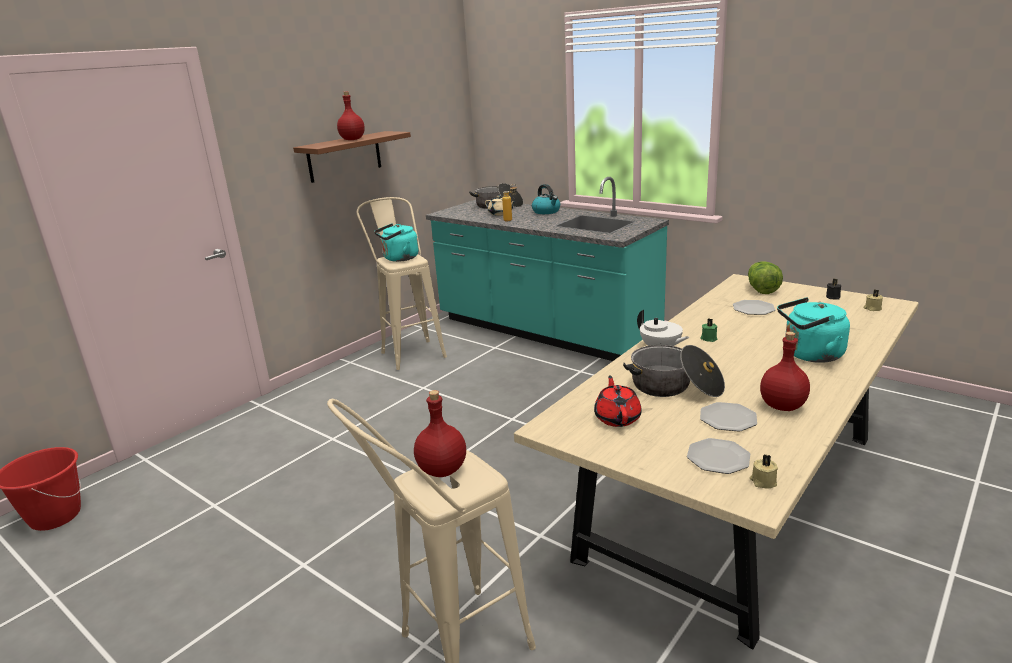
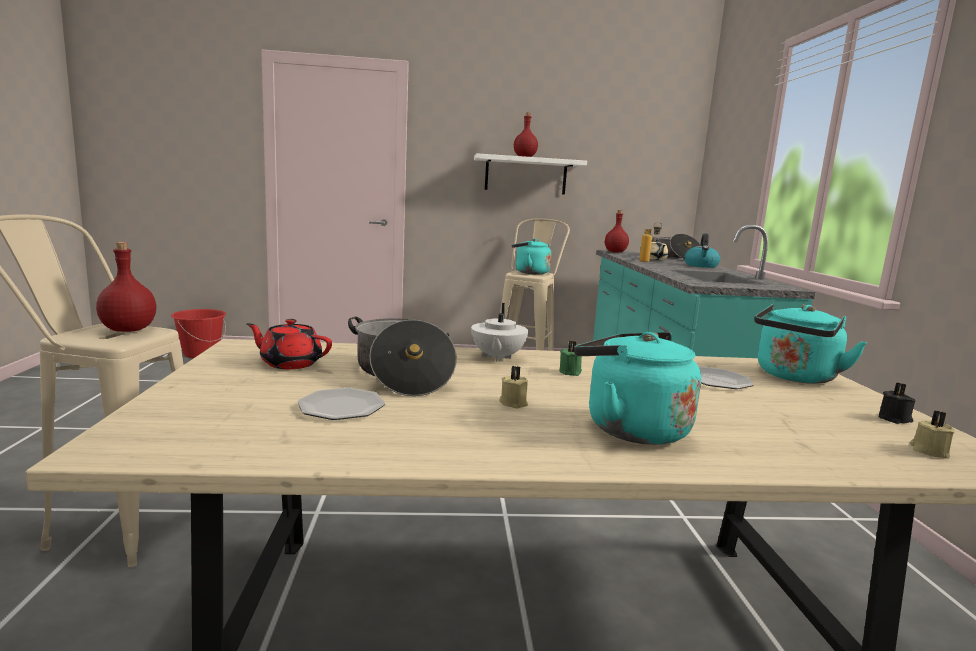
camera: 45 degrees right, 10 degrees down
brown shelf [293,131,411,183] -> white shelf [474,153,587,195]
red teapot [594,375,642,427] -> red teapot turned 120 degrees counterclockwise [247,319,332,369]
plate [687,438,750,474] -> none
lettuce [748,261,783,294] -> turquoise kettle [754,304,867,384]
beige candle [750,454,778,489] -> beige candle moved to [499,366,528,408]
red bottle [760,332,810,411] -> red bottle moved to [605,210,629,253]

